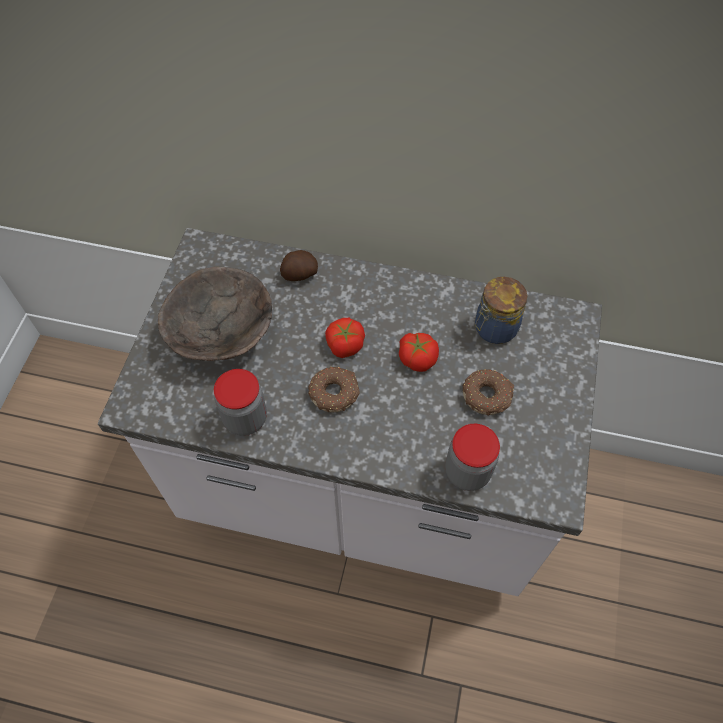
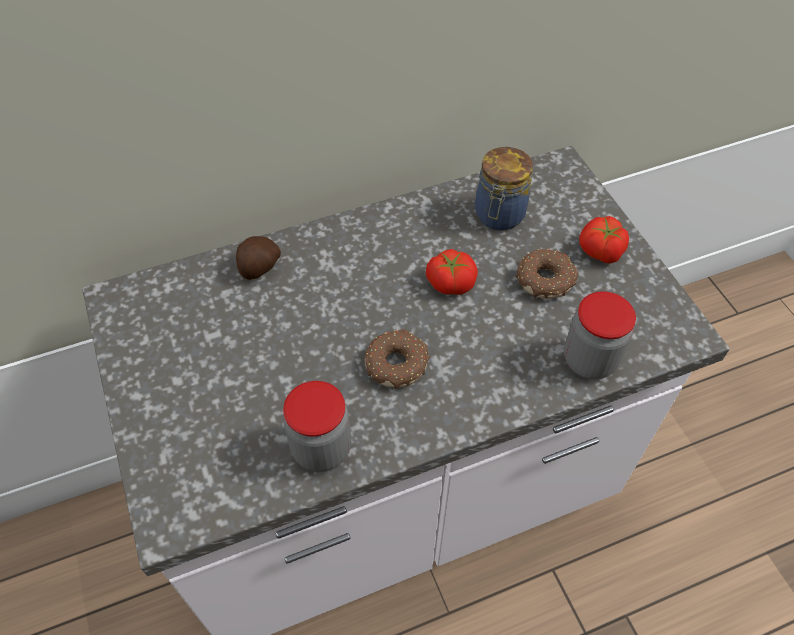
camera: 35 degrees left, 5 degrees down
brown bowl [158,267,272,361] -> none
tomato [325,318,365,358] -> tomato moved to [579,216,629,263]

